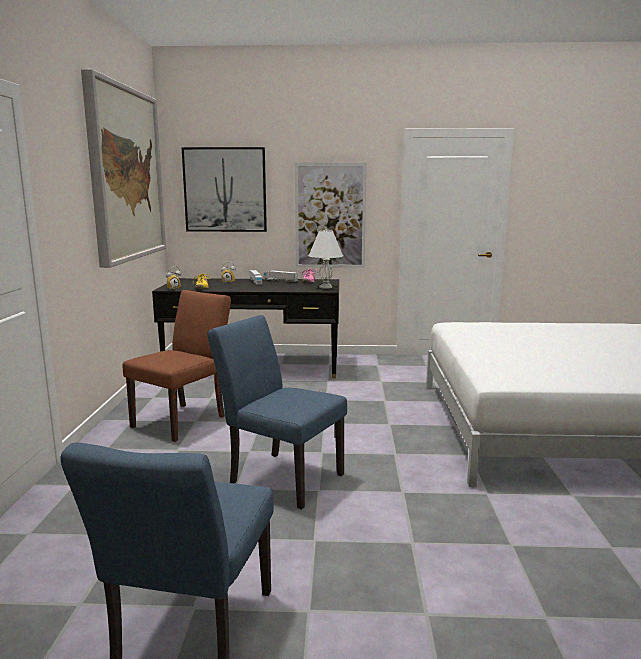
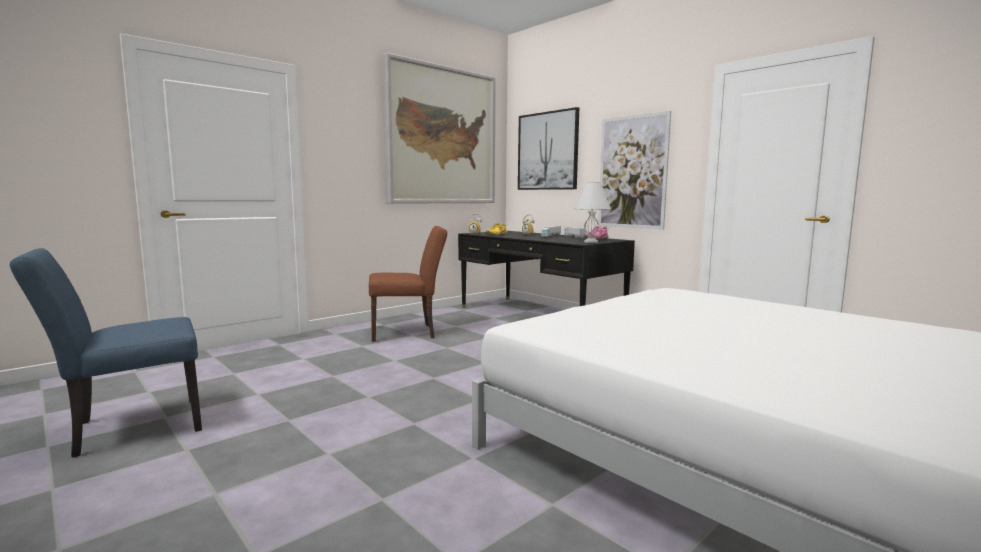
camera: 45 degrees right, 5 degrees down
blue chair [207,315,347,510] -> none

